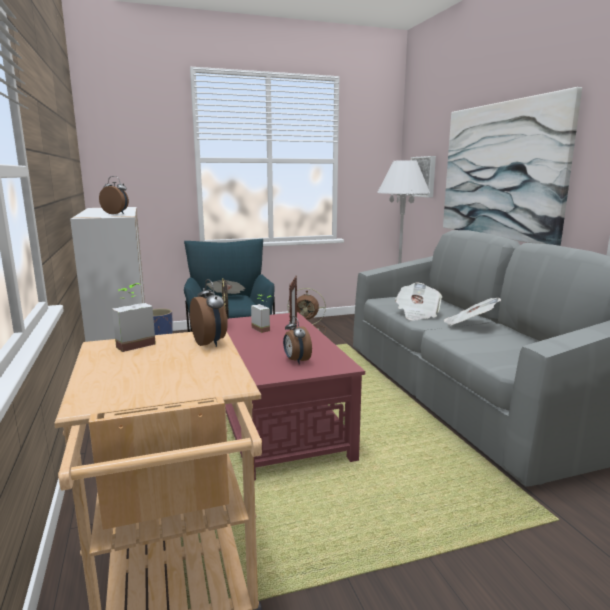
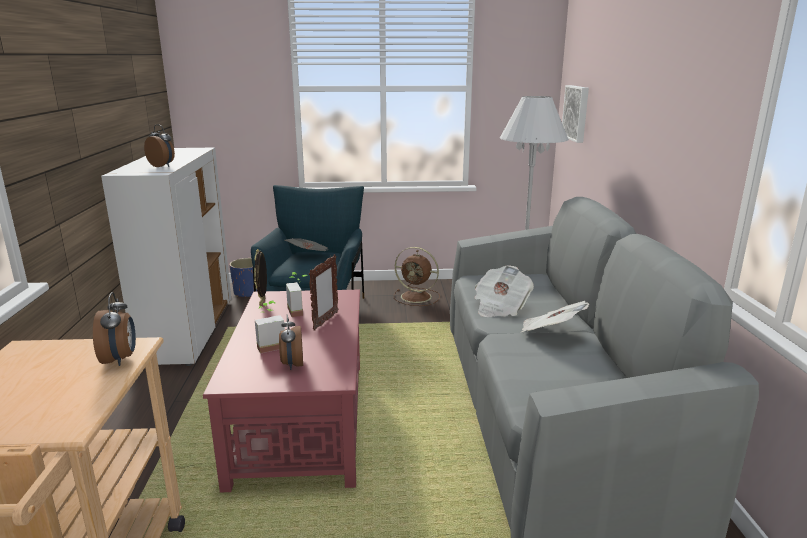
camera: 15 degrees right, 5 degrees up
potted plant [112,283,156,352] -> potted plant moved to [255,301,285,354]
picture [443,87,582,246] -> none

